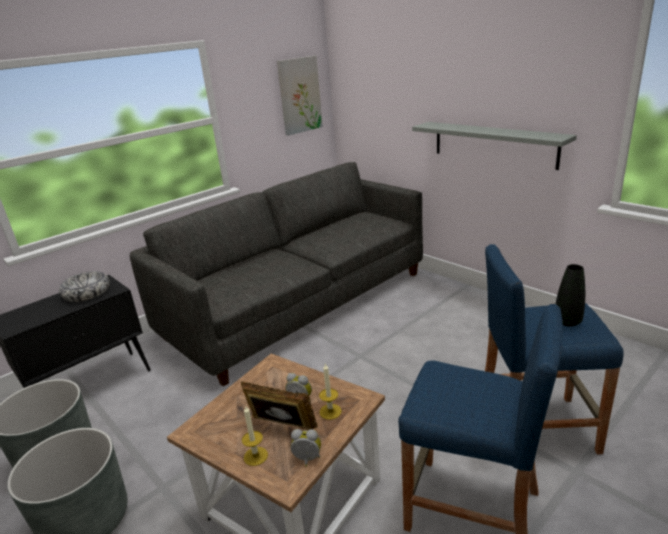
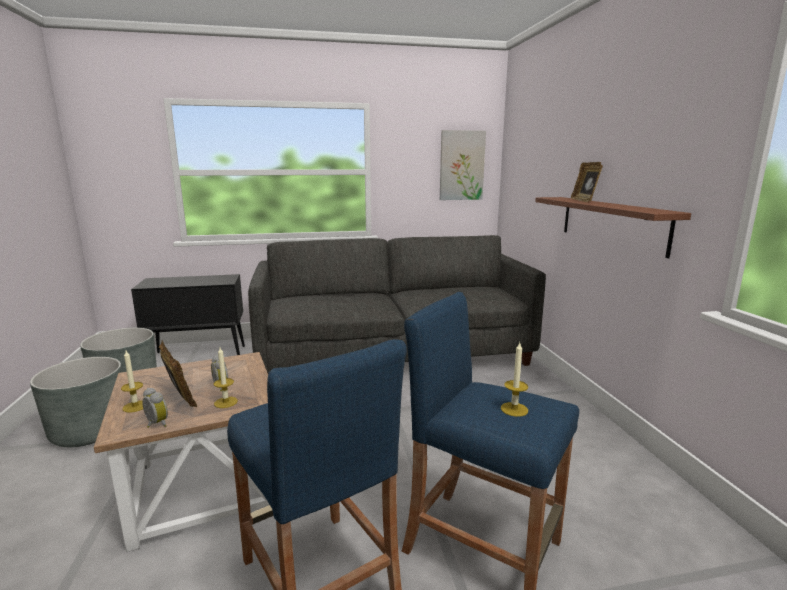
camera: 30 degrees right, 10 degrees down
bowl [59,271,110,302] -> none
grey shelf [412,122,577,170] -> brown shelf [535,197,691,258]
black vase [556,264,585,327] -> candle [501,343,528,417]
none -> picture frame [571,162,603,202]

